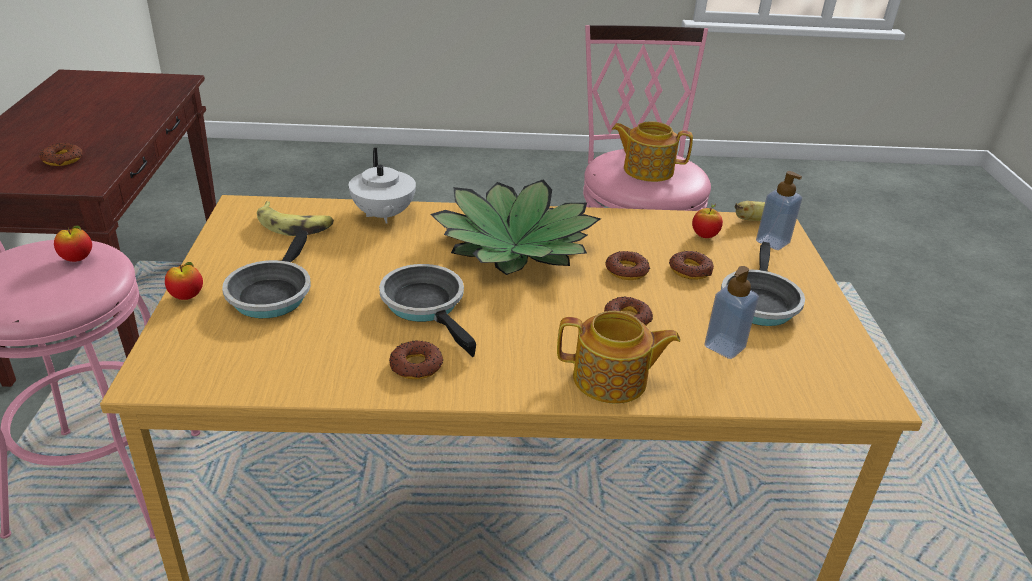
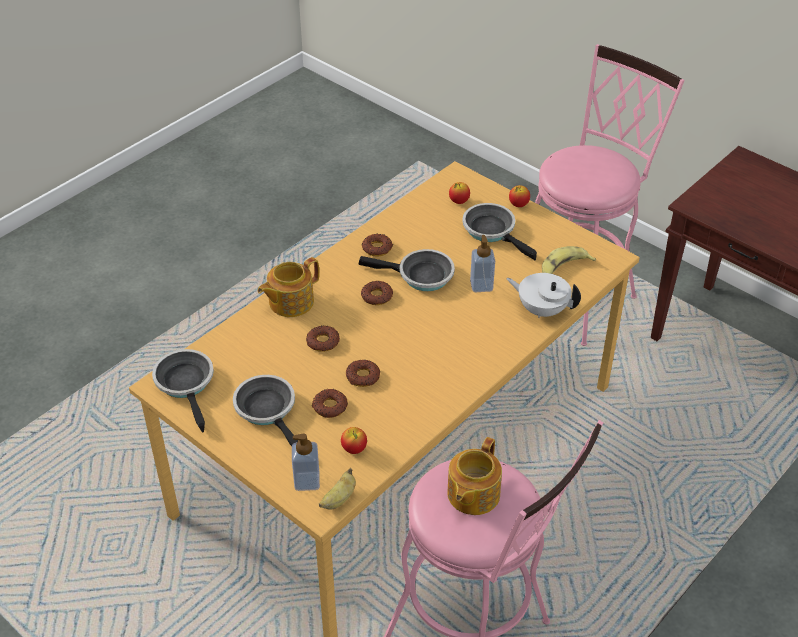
camera: 135 degrees right, 10 degrees up
donut [39,143,83,166] -> donut moved to [361,281,393,305]
apple [54,225,92,262] -> apple moved to [449,182,470,204]
potted plant [430,179,601,275] -> none
teapot [612,121,693,182] -> teapot turned 150 degrees clockwise [447,437,502,515]
soap dispenser [704,266,759,359] -> soap dispenser moved to [470,235,495,292]
none -> frying pan [152,349,214,433]

